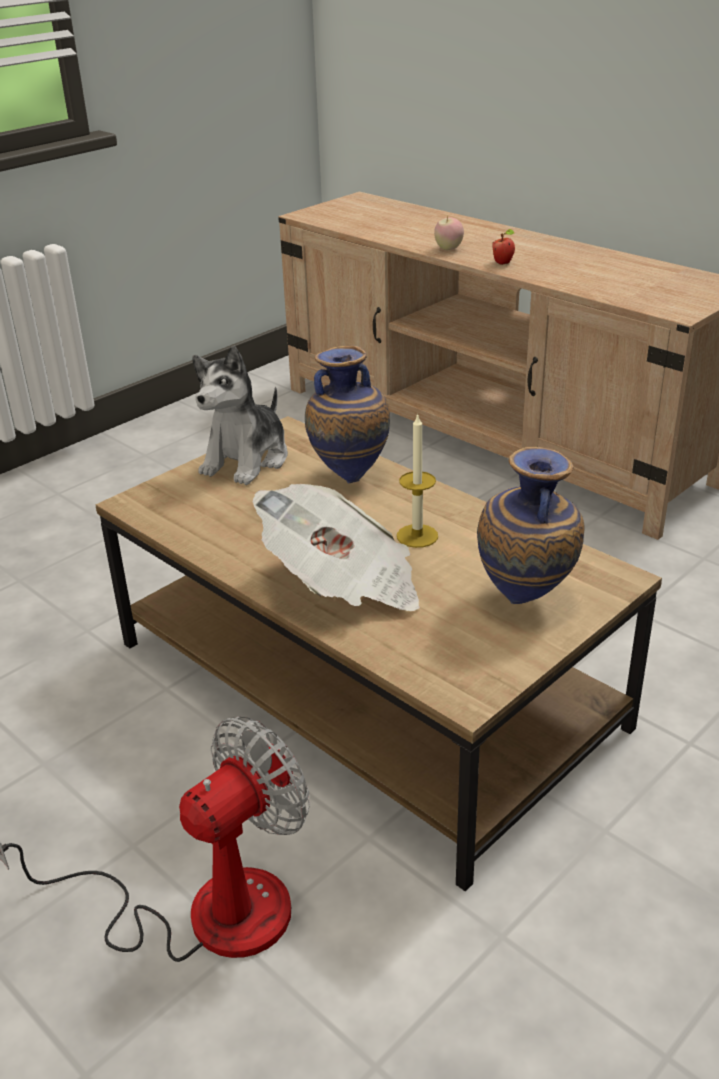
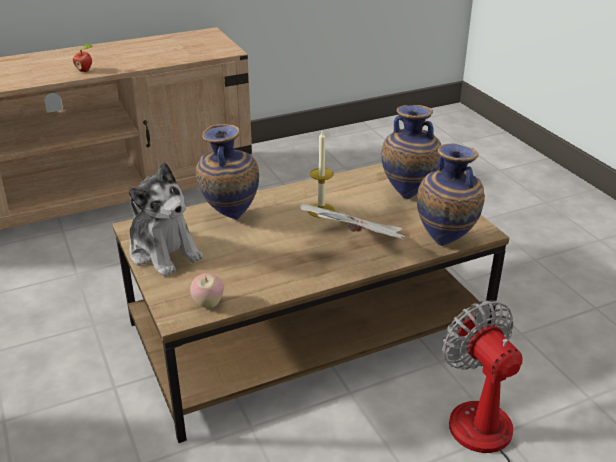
camera: 70 degrees left, 0 degrees up
apple [434,215,464,250] -> apple moved to [190,273,224,308]
none -> vase [417,144,485,246]

